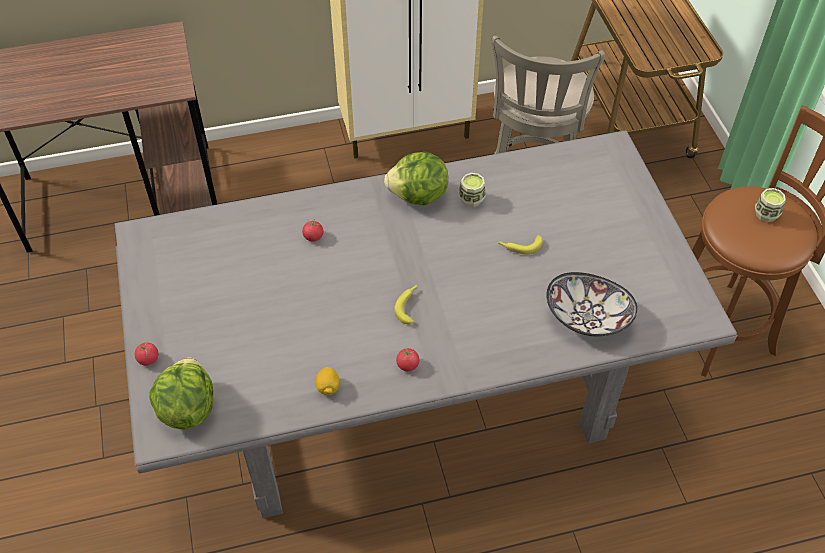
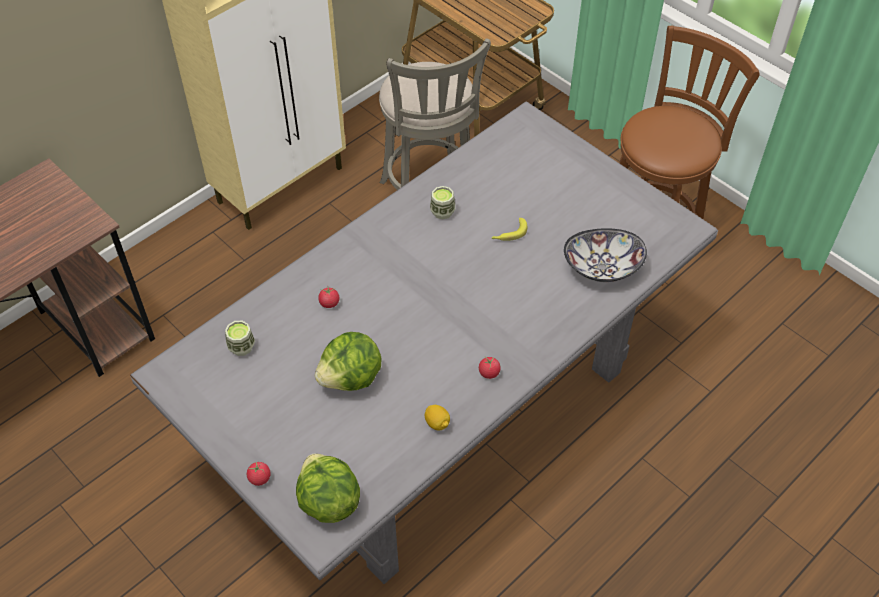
camera: 30 degrees left, 0 degrees up
lettuce [384,152,448,206] -> lettuce moved to [315,332,382,391]
banana [394,284,417,325] -> none
cup [755,188,786,222] -> cup moved to [225,321,255,356]

